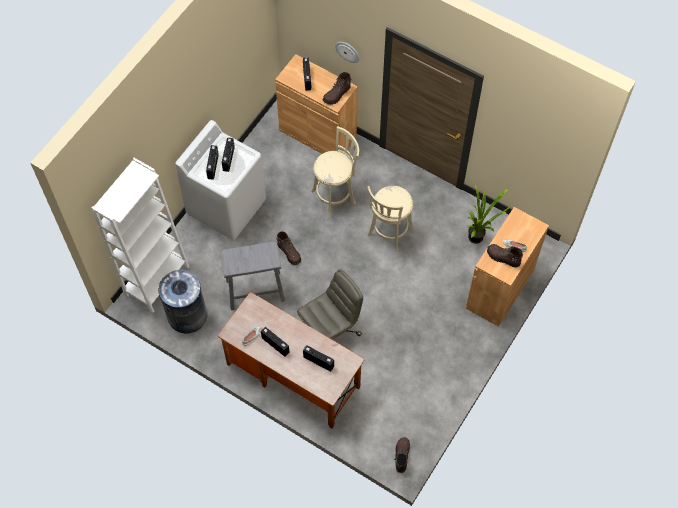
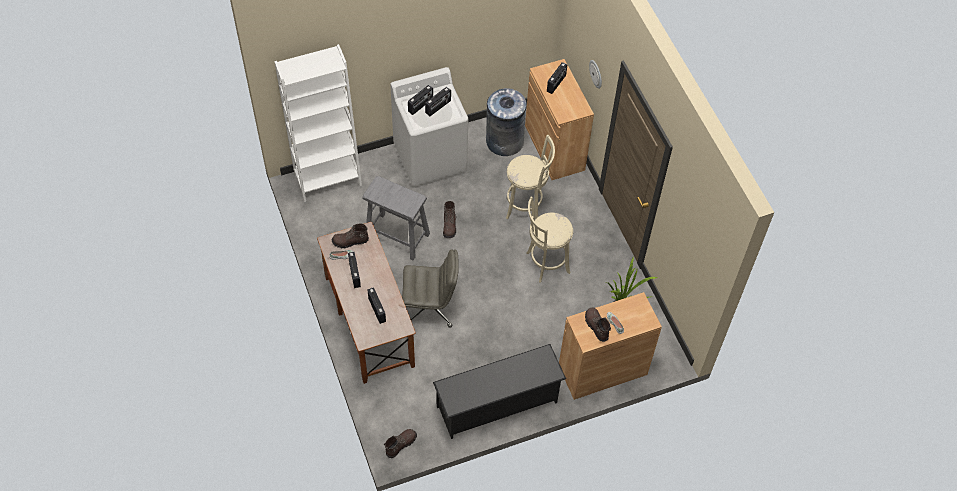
camera: 35 degrees right, 5 degrees down
grey trash can [158,270,208,334] -> grey trash can moved to [486,88,527,156]
brown boot [322,72,352,105] -> brown boot moved to [332,224,369,248]
none -> black shoe rack [433,344,566,439]

